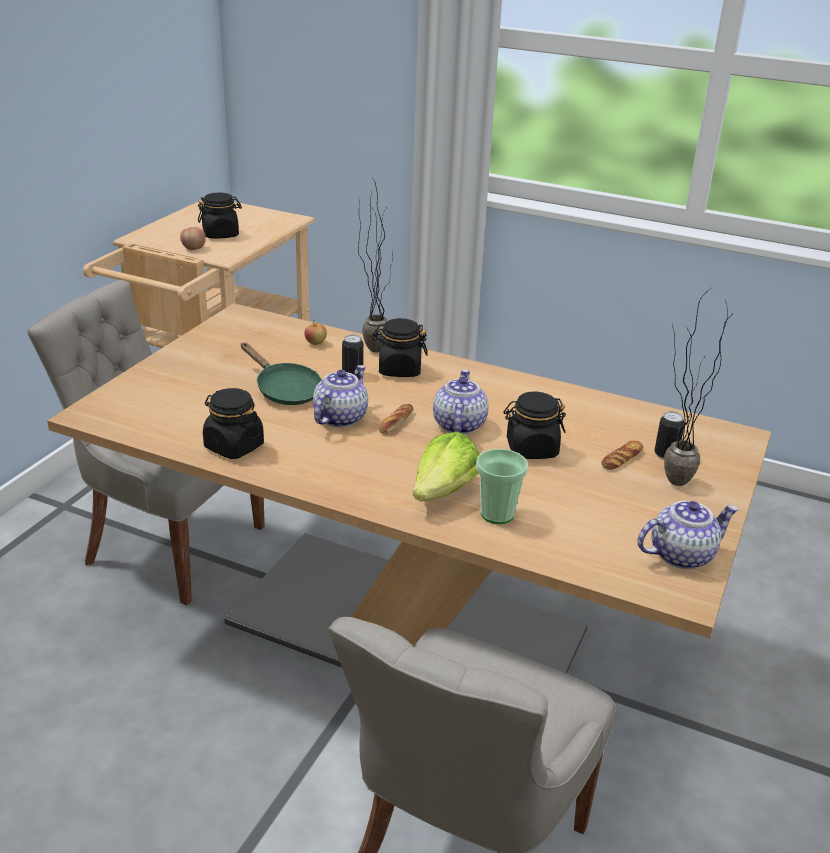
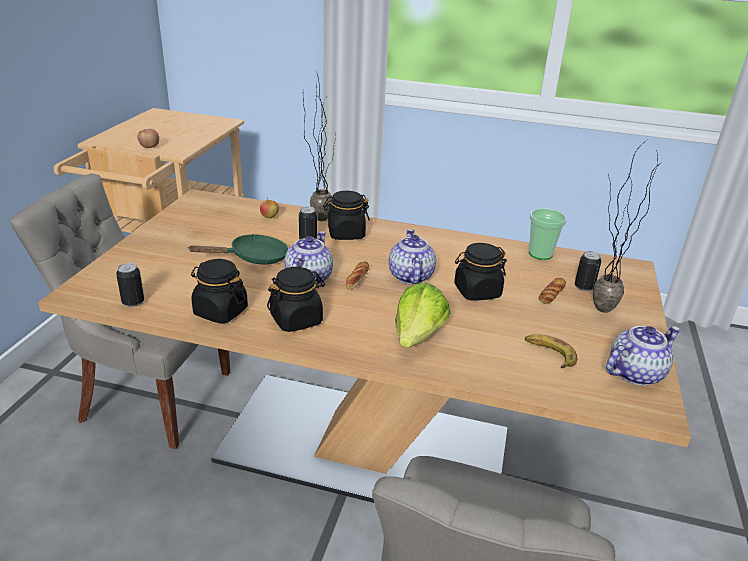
camera: 10 degrees left, 0 degrees up
black jar [198,192,242,239] -> black jar moved to [267,267,325,332]
green frying pan [241,343,322,405] -> green frying pan turned 60 degrees counterclockwise [188,234,289,265]
cup [476,449,528,524] -> cup moved to [529,209,567,260]
none -> can [116,263,144,307]
none -> banana [525,334,577,368]

